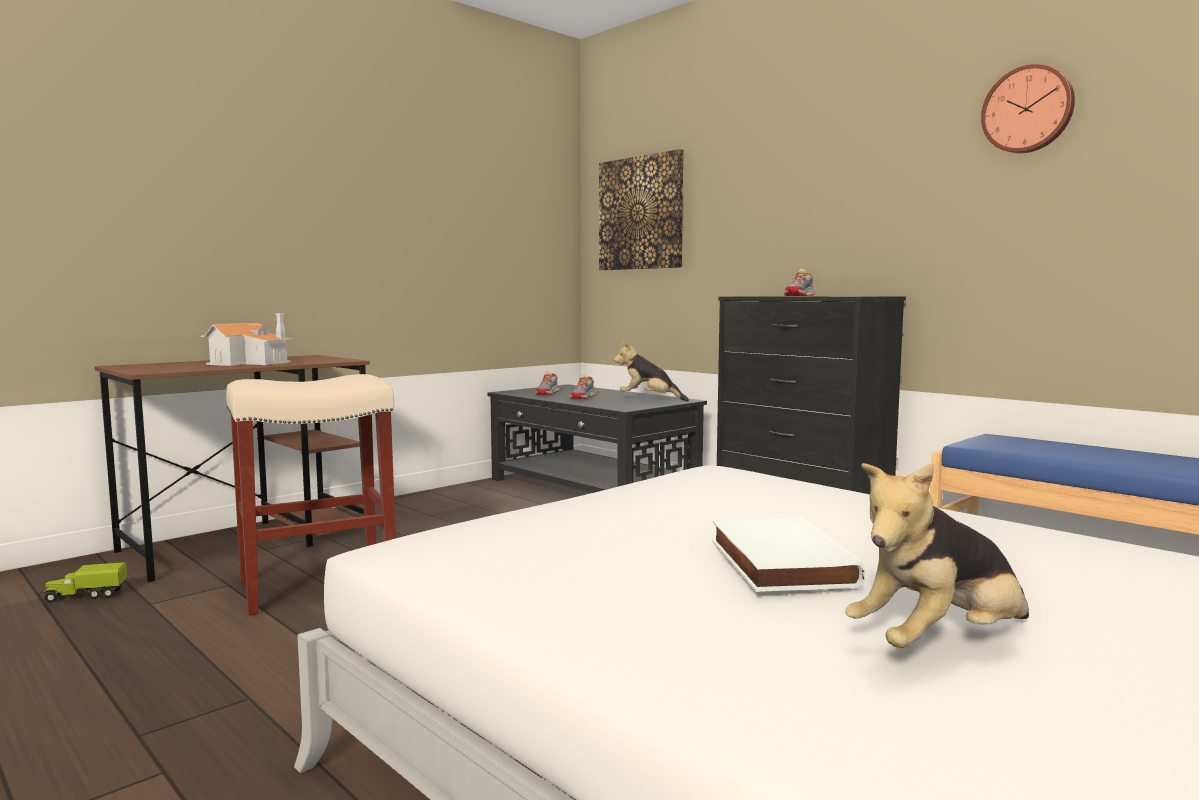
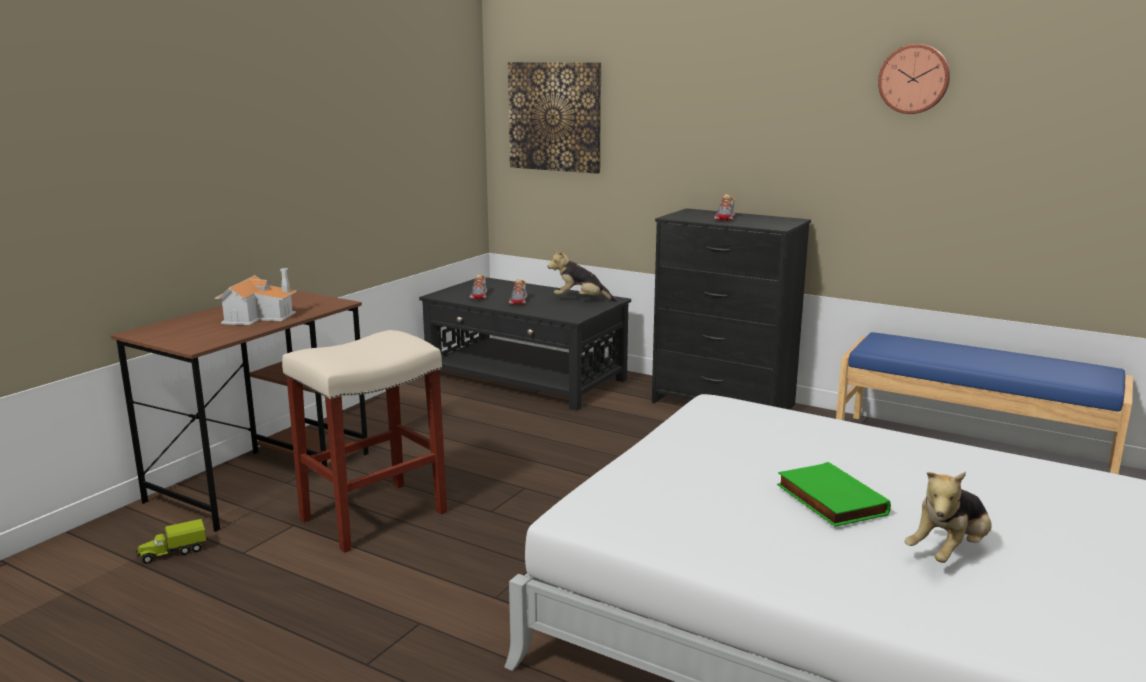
camera: 15 degrees left, 10 degrees up
white book [712,517,865,592] -> green book [777,462,891,527]

